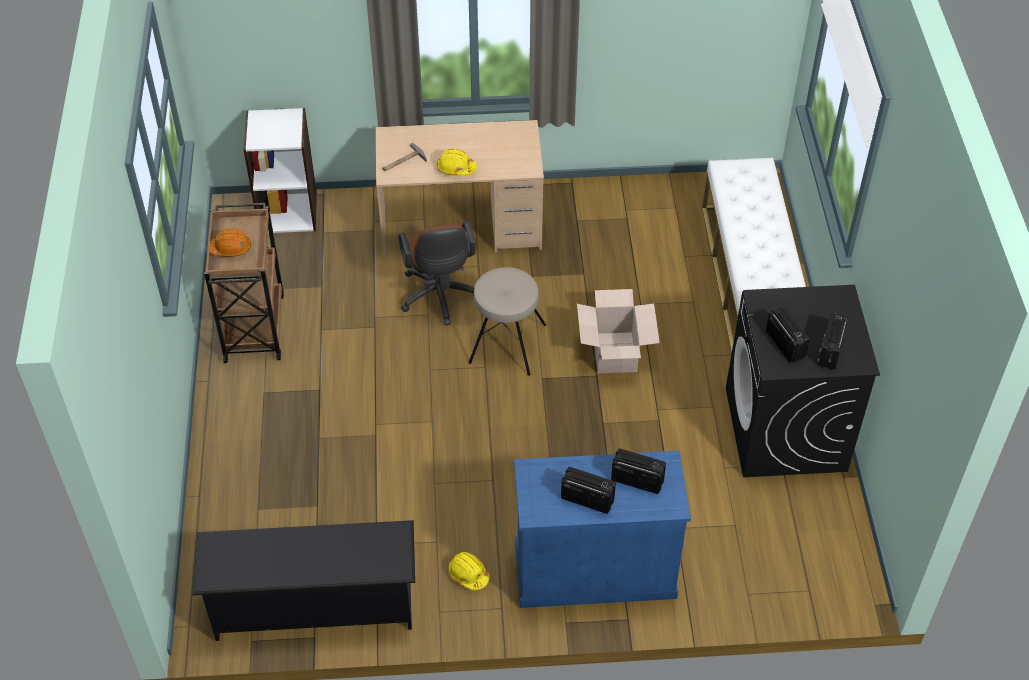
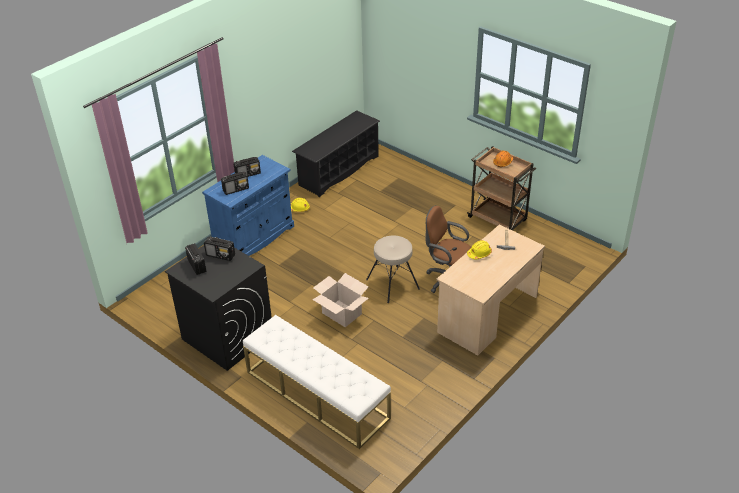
camera: 135 degrees right, 10 degrees down
white bookcase [243,108,317,233] -> none

